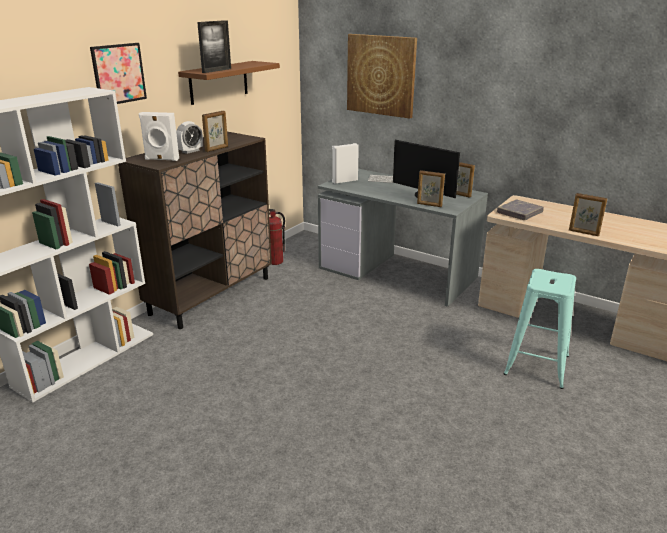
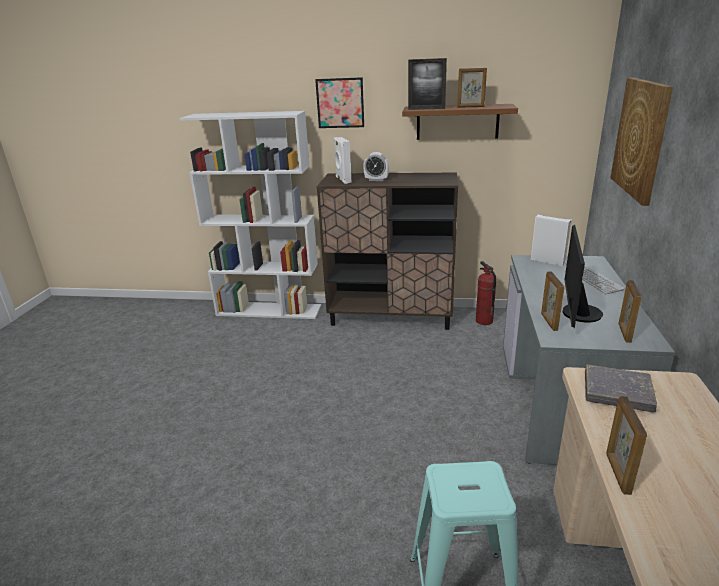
camera: 65 degrees right, 0 degrees up
picture frame [202,111,228,152] -> picture frame moved to [457,68,487,108]

